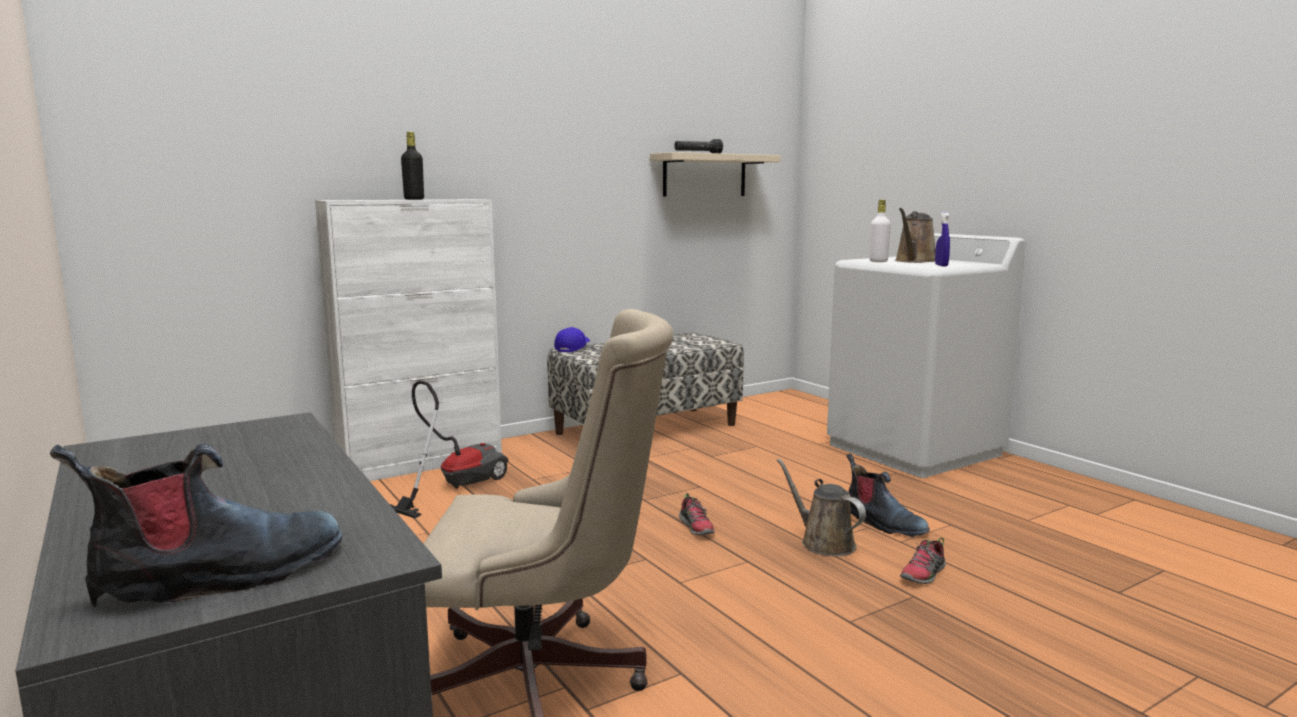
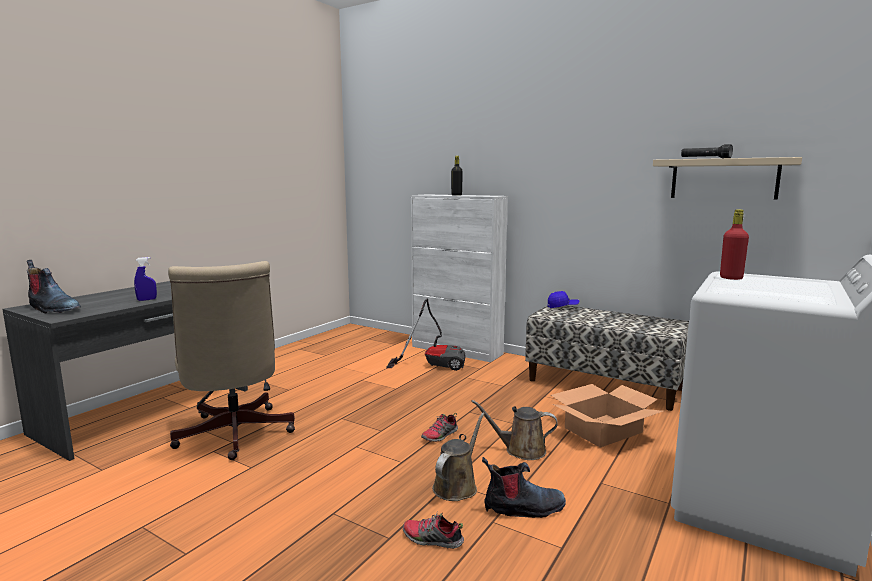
camera: 65 degrees right, 0 degrees up
boot [846,454,930,537] -> boot turned 120 degrees counterclockwise [482,457,566,518]
white bottle [870,200,891,262] -> red bottle [720,209,749,280]
brown watering can [895,208,936,263] -> brown watering can moved to [471,400,558,460]
blue spray bottle [935,212,950,267] -> blue spray bottle moved to [134,257,157,301]
none -> cardboard box [551,384,663,448]

